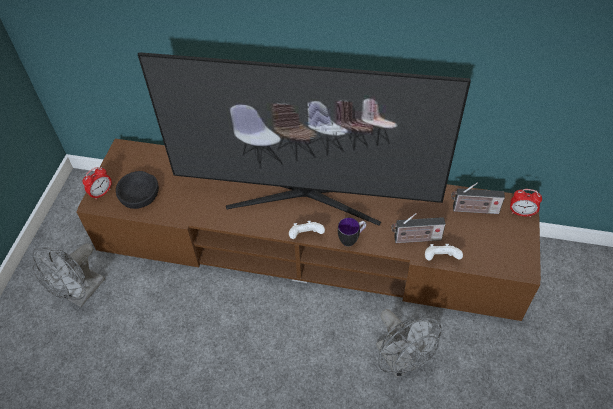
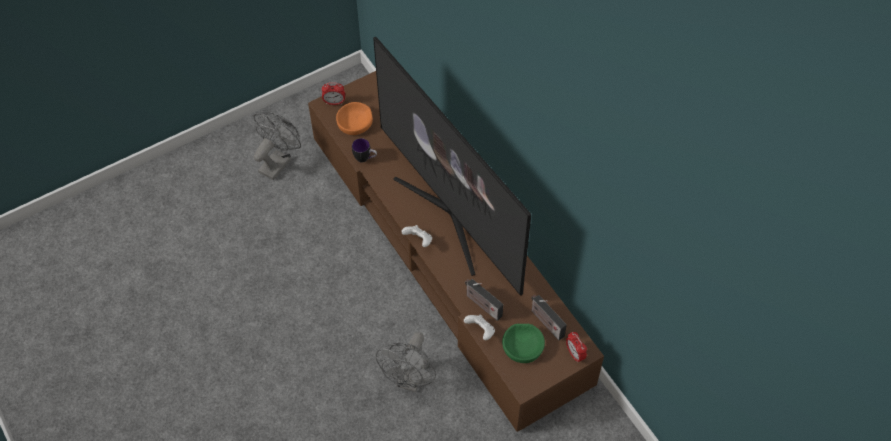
camera: 45 degrees right, 5 degrees up
grey fan [32,243,105,307] -> grey fan turned 135 degrees clockwise [253,112,301,180]
black bowl [116,171,159,209] -> orange bowl [336,102,373,135]
mug [338,218,366,247] -> mug moved to [352,138,377,162]
none -> green bowl [502,324,545,363]

